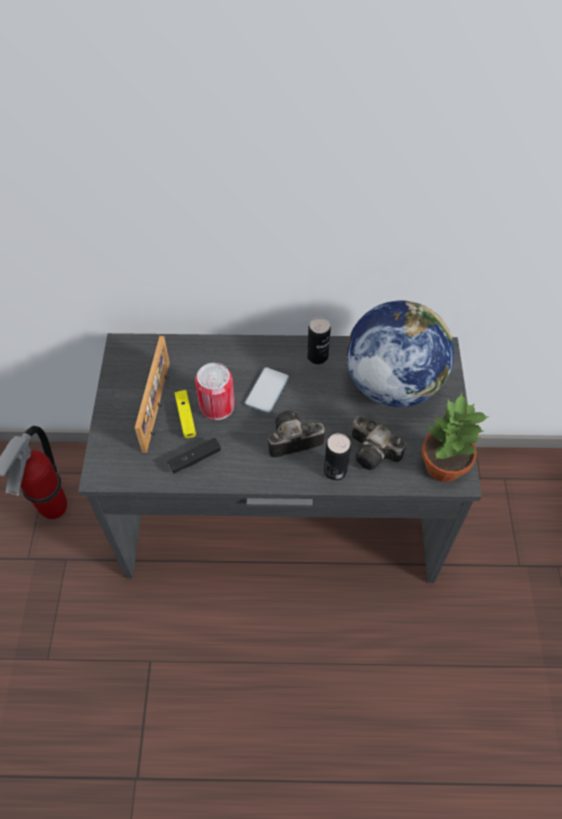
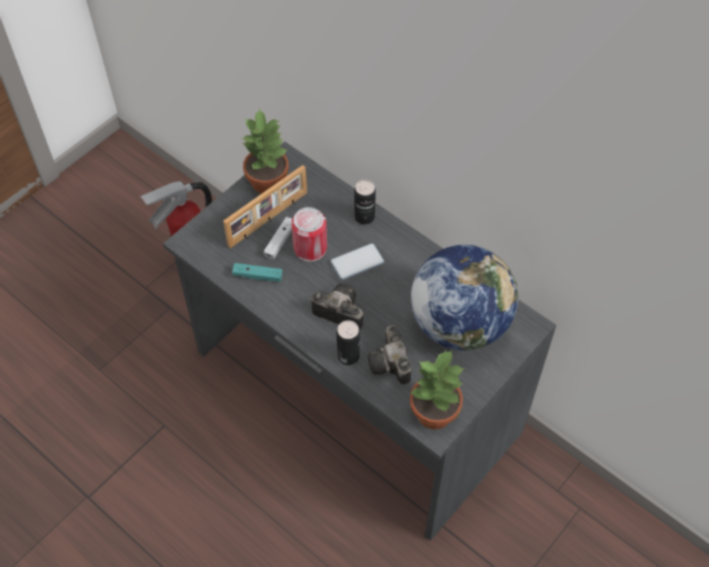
camera: 40 degrees right, 0 degrees up
black game controller [167,438,221,474] -> turquoise game controller [232,263,283,282]
yellow game controller [175,390,196,438] -> white game controller [264,217,292,260]
can [307,317,331,364] -> can moved to [354,180,376,225]
none -> potted plant [243,108,289,194]

